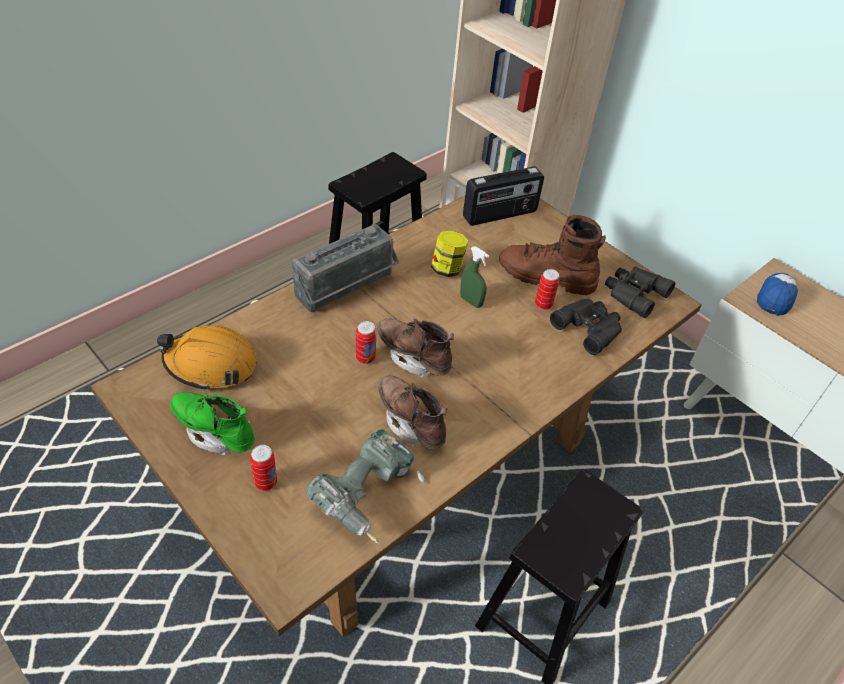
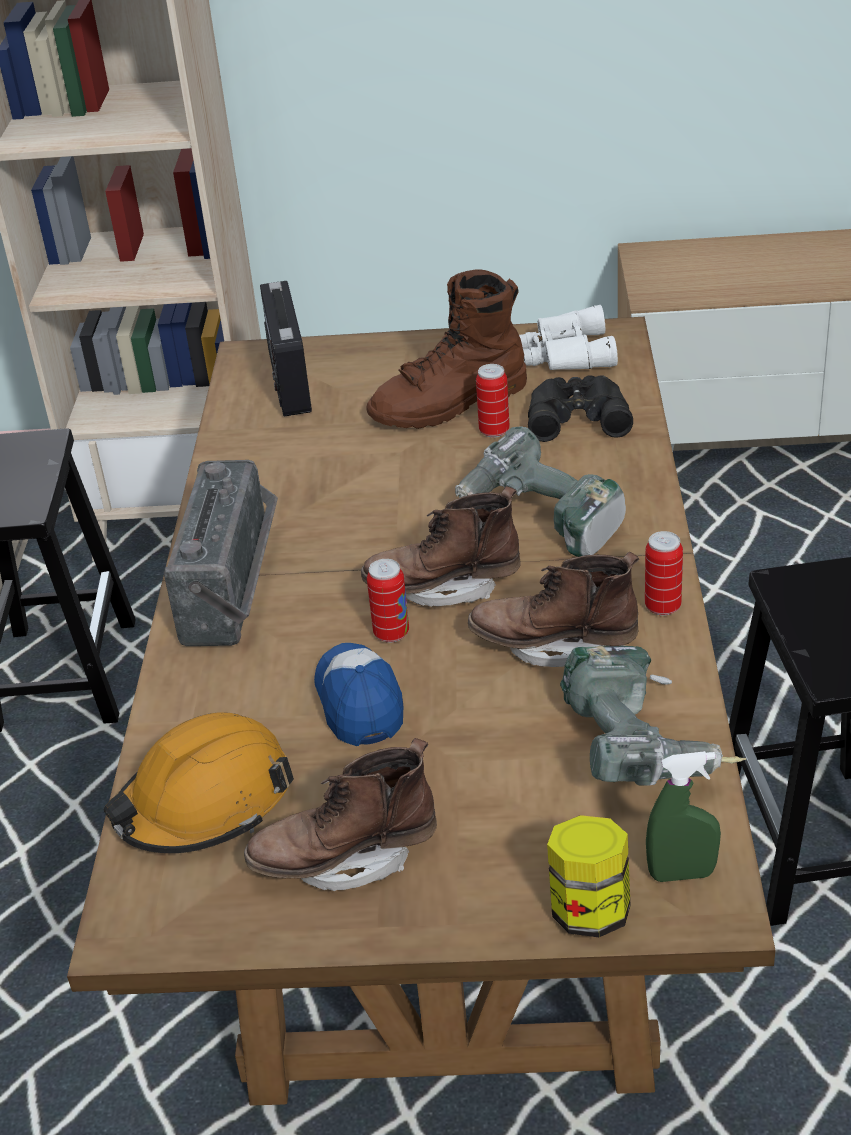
camera: 40 degrees left, 10 degrees down
green boot [170,392,255,455] -> brown boot [244,738,437,891]
can [250,445,277,491] -> can moved to [645,531,683,616]
jar [431,230,469,277] -> jar moved to [547,815,631,937]
green spray bottle [460,247,489,308] -> green spray bottle moved to [646,751,721,882]
radio [463,167,544,226] -> radio turned 150 degrees clockwise [260,281,312,416]
black binoculars [605,266,676,318] -> white binoculars [519,305,618,370]
cap [757,273,798,316] -> cap moved to [314,643,403,746]
none -> power drill [455,426,626,557]

